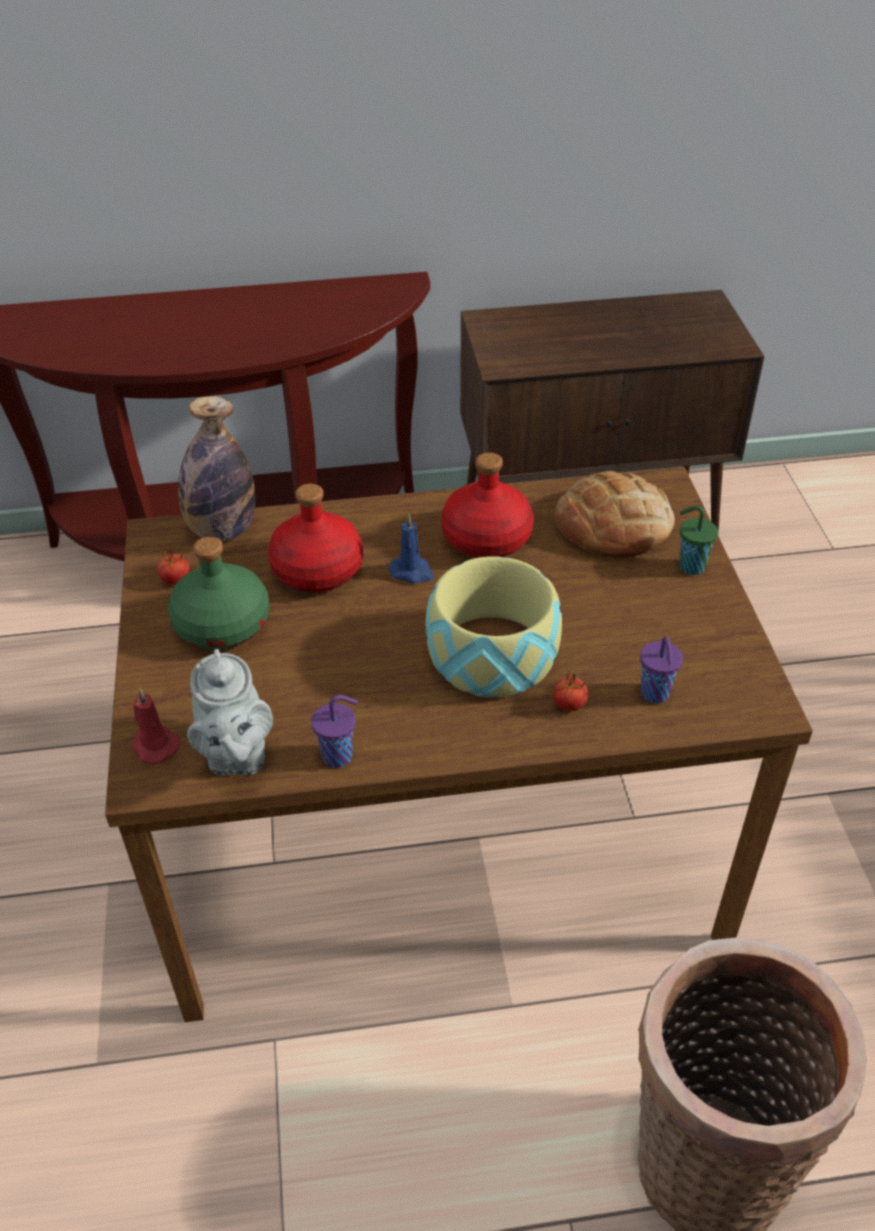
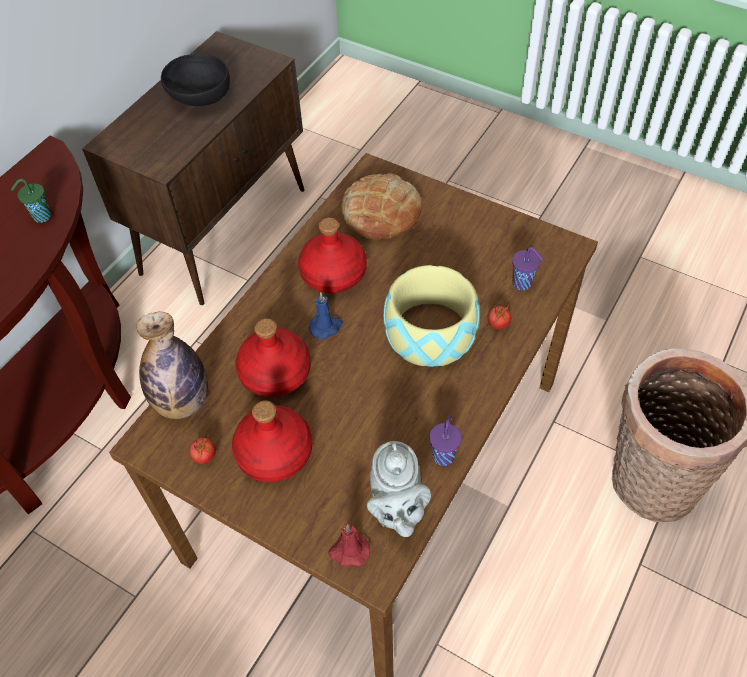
camera: 50 degrees left, 10 degrees up
green bottle [168,537,269,650] -> red bottle [232,400,312,482]
grey teapot [187,649,273,776] -> grey teapot turned 60 degrees clockwise [367,441,431,537]
green cup [679,506,718,575] -> green cup moved to [11,179,51,223]
none -> black bowl [161,53,230,106]

